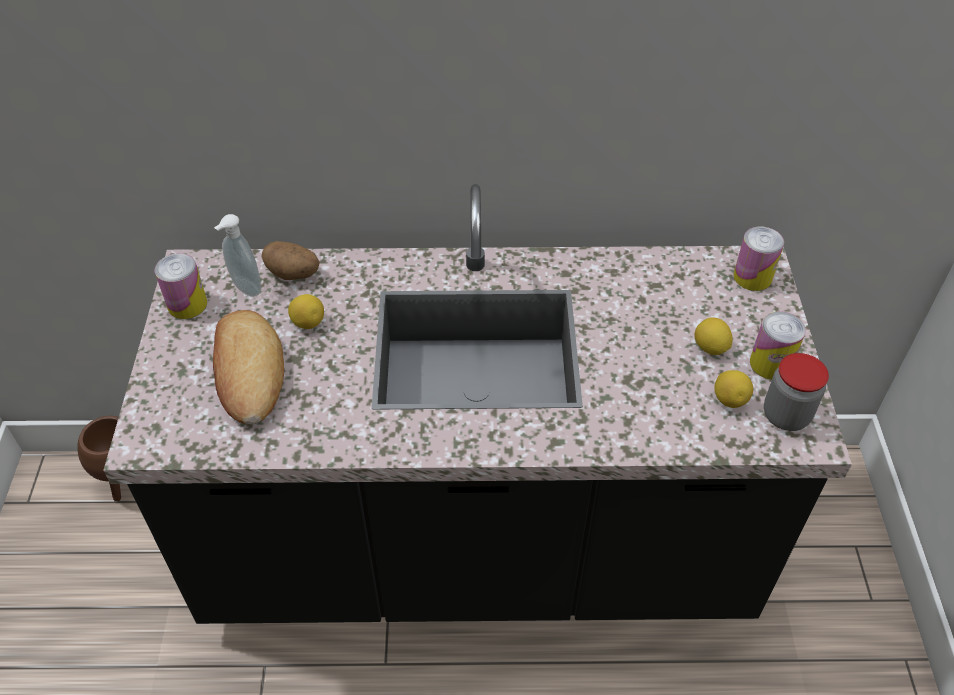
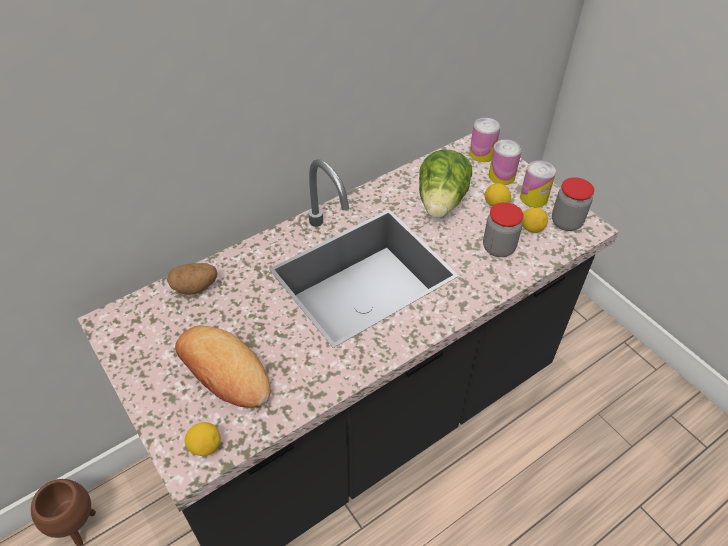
camera: 35 degrees left, 0 degrees up
can [155,253,207,319] -> can moved to [488,139,522,185]
soap dispenser [214,214,261,297] -> none
lemon [288,294,324,329] -> lemon moved to [185,422,221,456]
none -> lettuce [419,149,472,218]
none -> jar [483,202,524,257]

